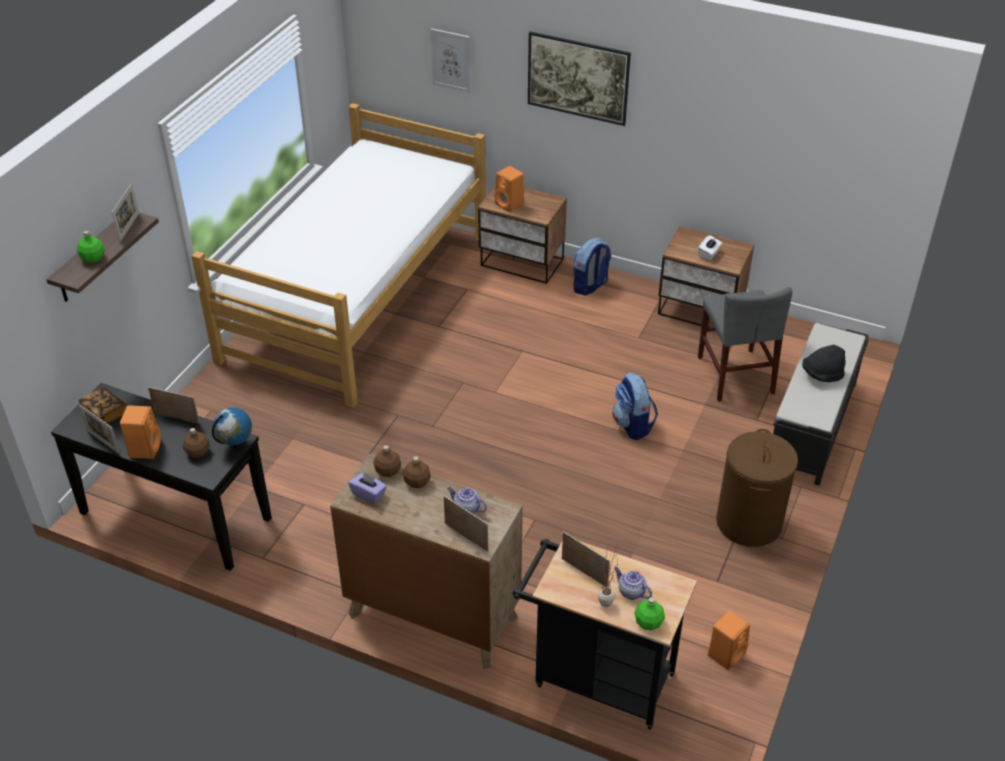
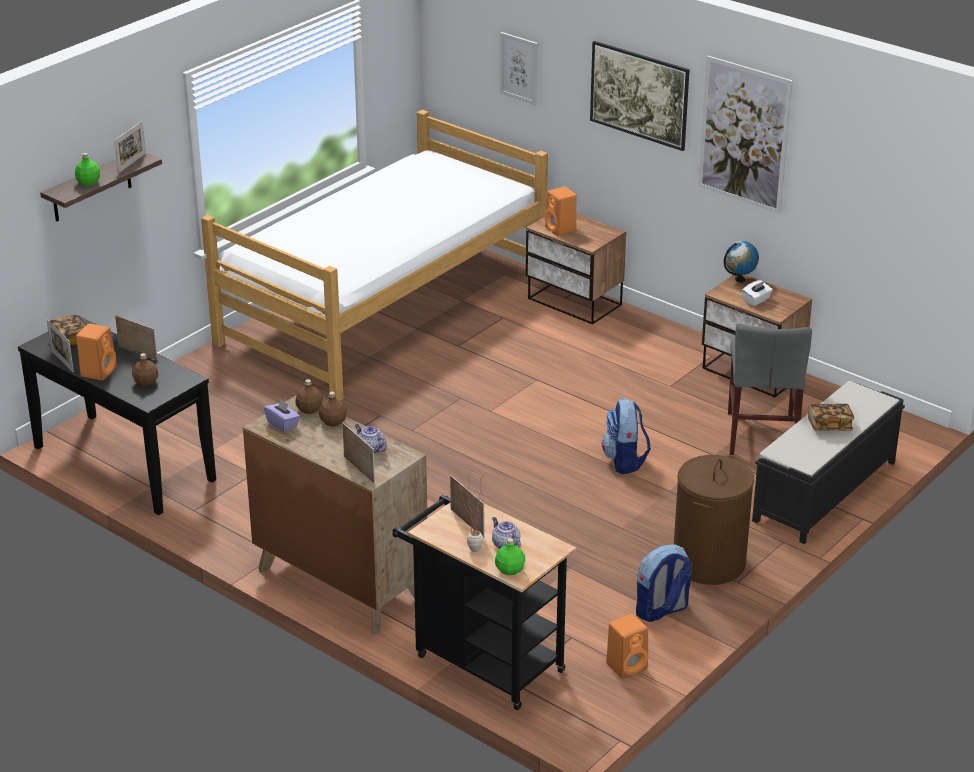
camera: 15 degrees right, 10 degrees down
globe [212,408,252,450] -> globe moved to [724,241,759,283]
backpack [573,238,611,296] -> backpack moved to [636,545,692,622]
black hat [802,345,846,382] -> book [808,404,854,431]
none -> picture [698,56,793,214]

